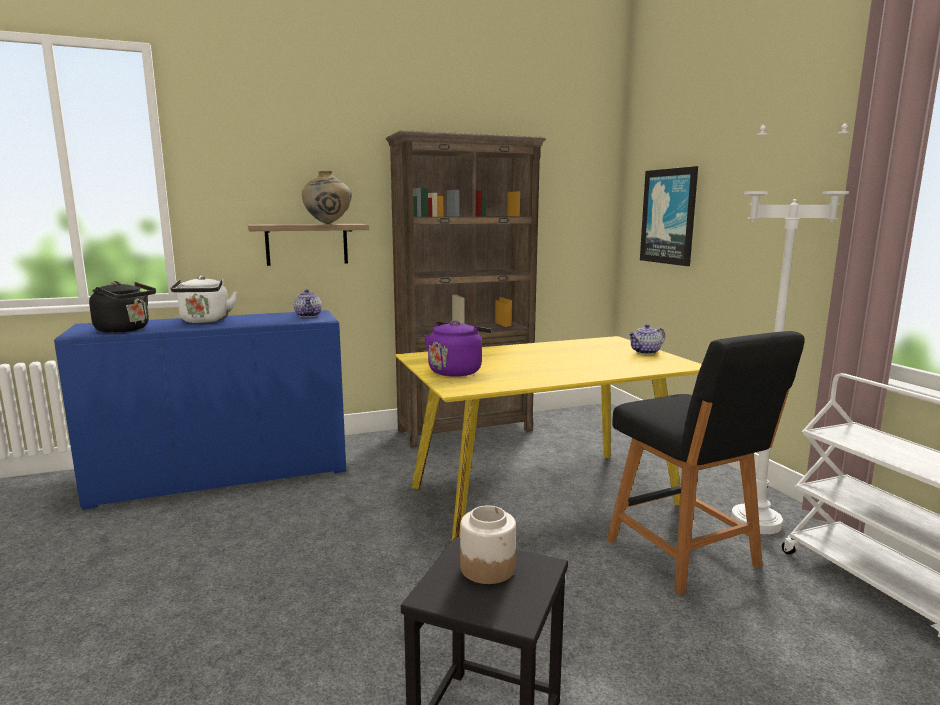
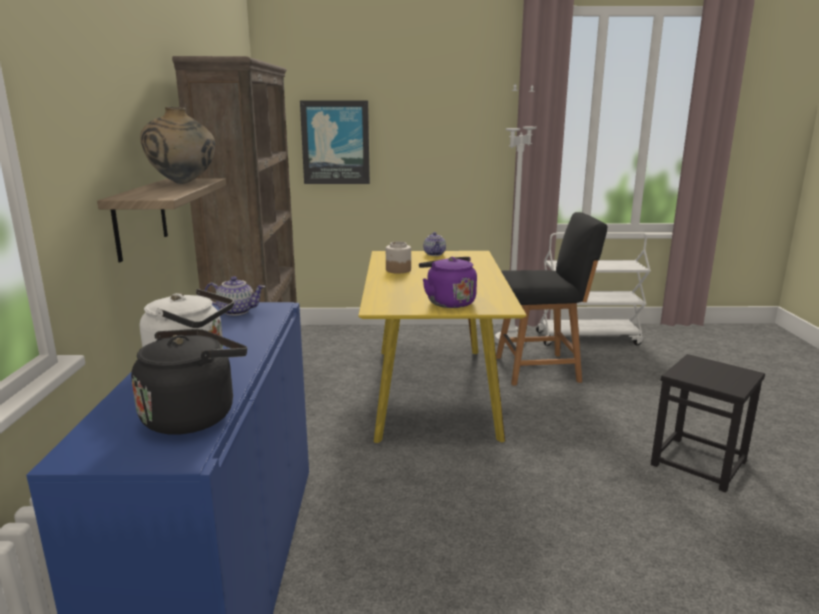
camera: 70 degrees left, 5 degrees up
jar [460,505,516,584] -> jar moved to [386,241,411,274]

